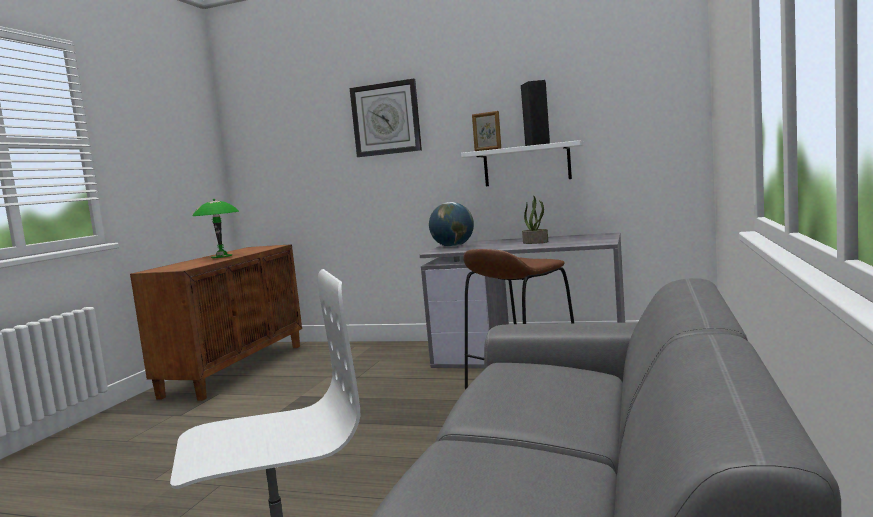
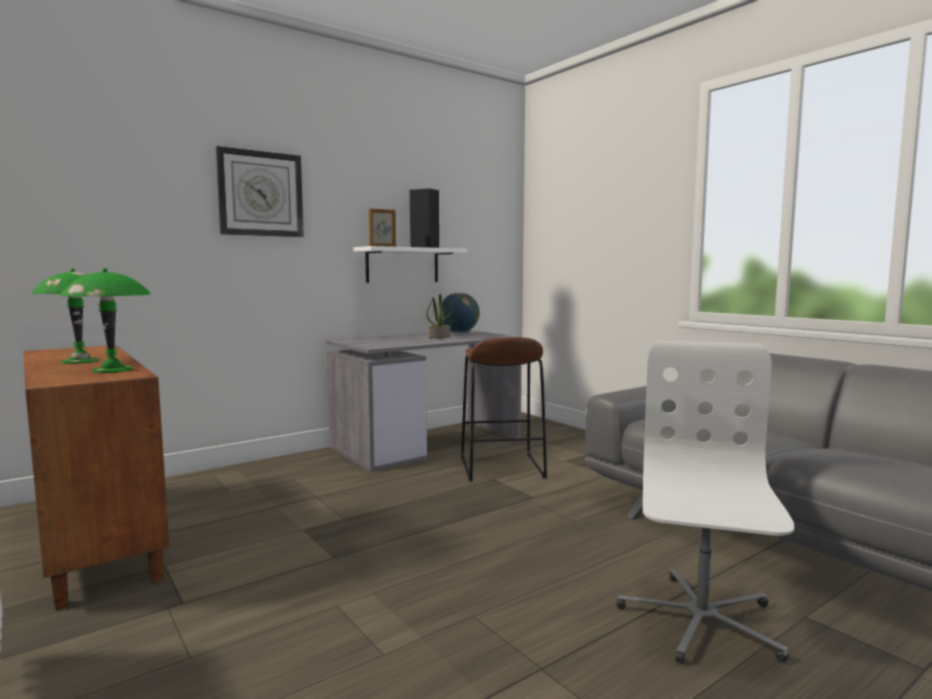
camera: 55 degrees left, 0 degrees up
globe [429,202,474,247] -> globe moved to [442,292,480,333]
none -> green table lamp [60,268,151,373]

